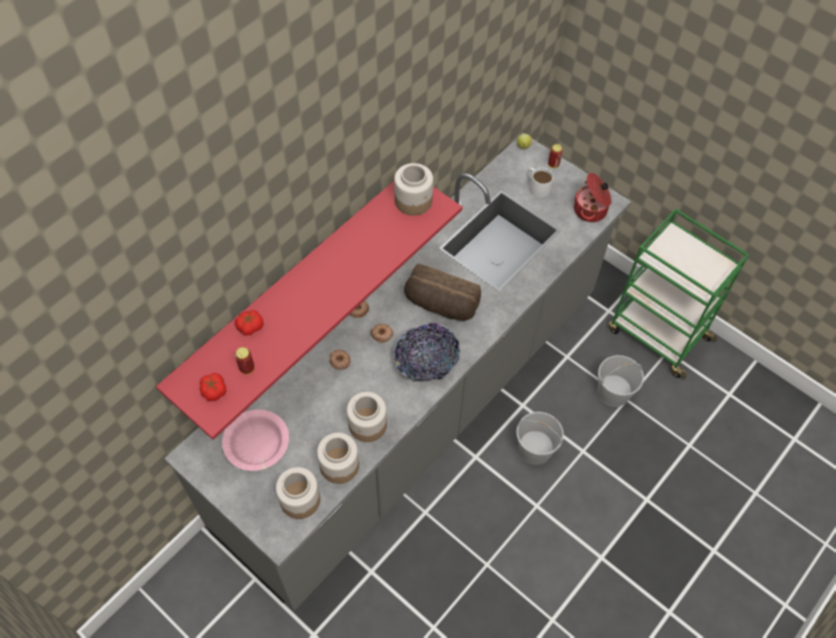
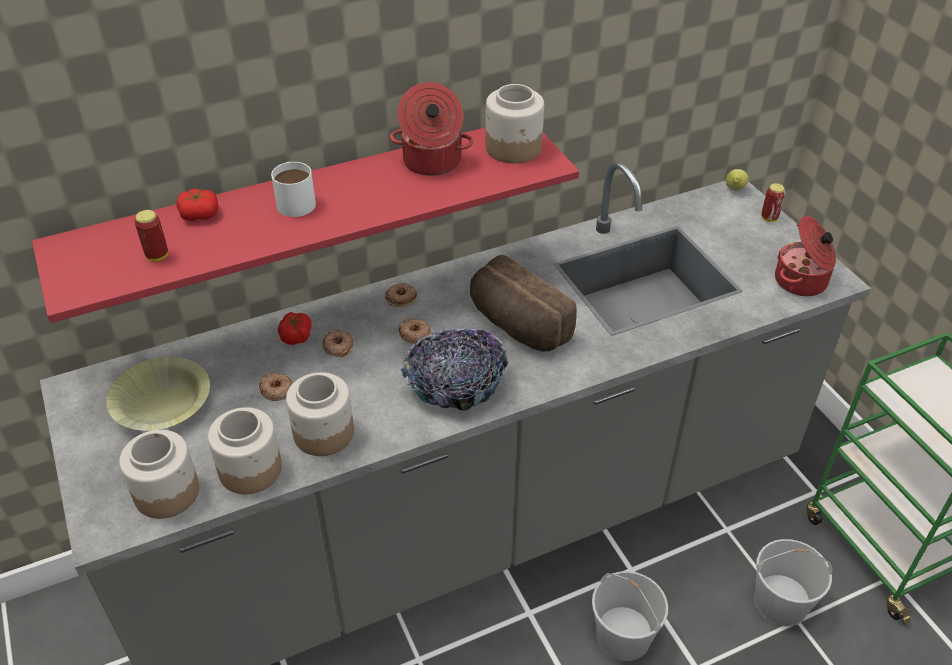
camera: 25 degrees right, 15 degrees down
tomato [200,373,226,401] -> tomato moved to [278,312,312,345]
pink bowl [222,409,289,471] -> yellow bowl [106,356,210,431]
white mug [527,168,553,198] -> white mug moved to [271,162,316,217]
none -> donut [259,372,293,401]
none -> cooking pot [390,82,473,176]

